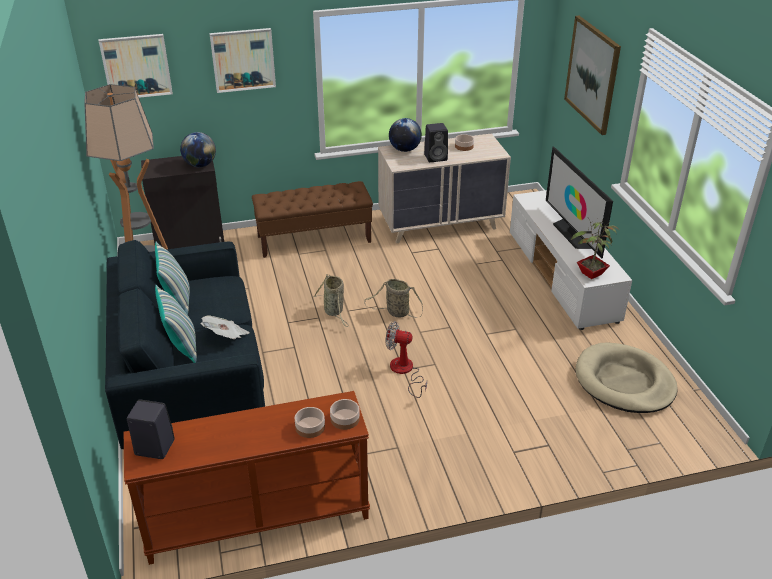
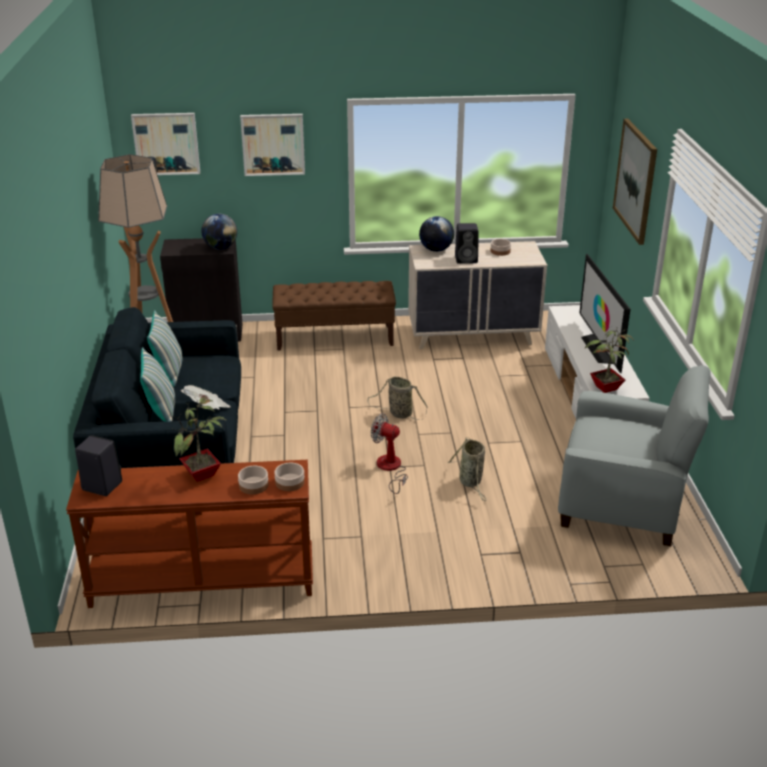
camera: 10 degrees right, 5 degrees down
basket [313,274,348,327] -> basket moved to [448,437,487,501]
beige dog bed [576,342,678,413] -> grey armchair [558,365,711,546]
none -> potted plant [171,397,227,482]

